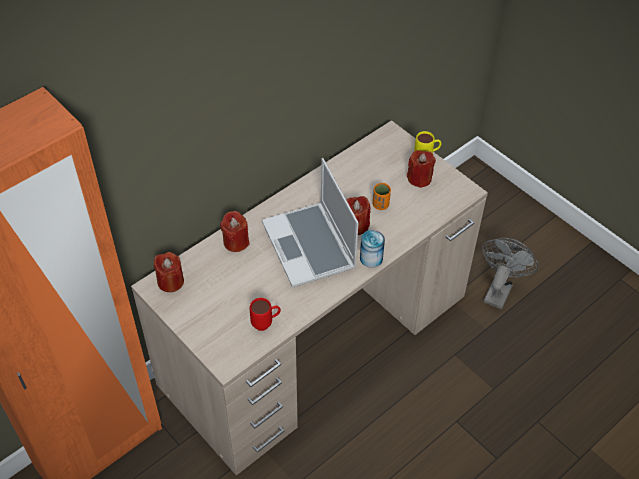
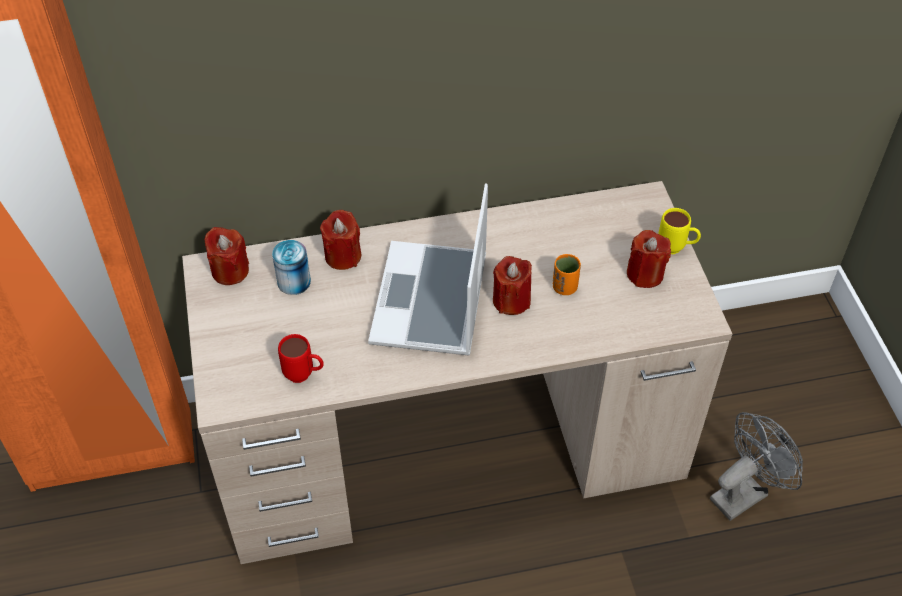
camera: 30 degrees right, 0 degrees up
can [360,230,385,268] -> can moved to [272,240,311,295]

